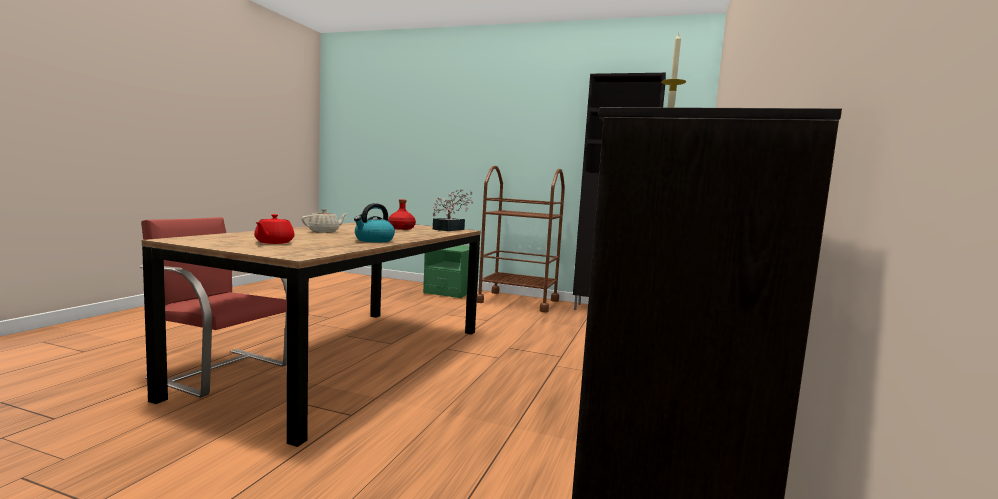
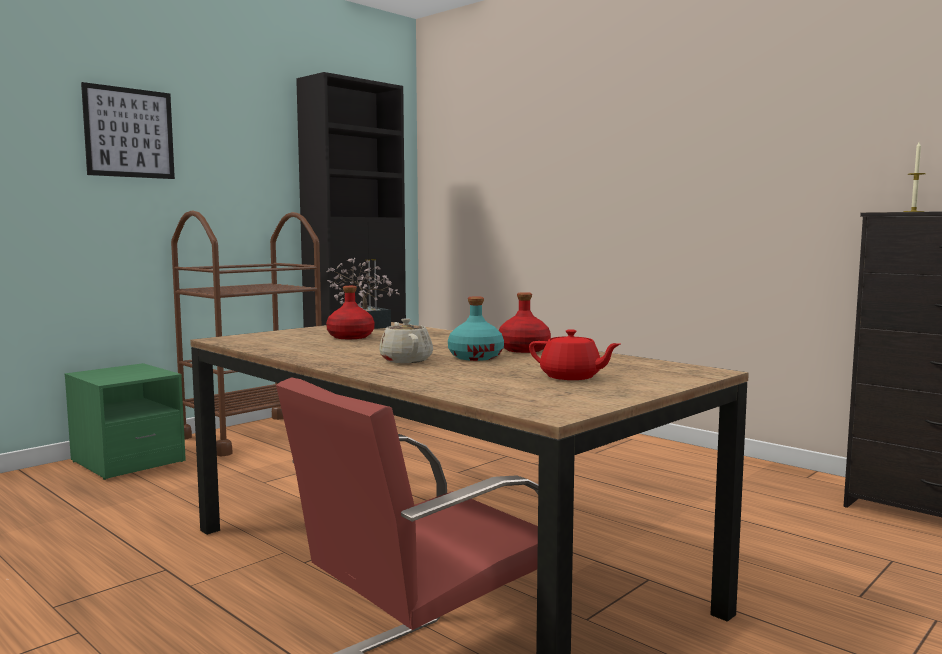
camera: 65 degrees left, 0 degrees up
kettle [354,203,395,242] -> red bottle [499,292,551,353]
none -> picture [81,82,175,179]
none -> turquoise bottle [448,296,504,361]

